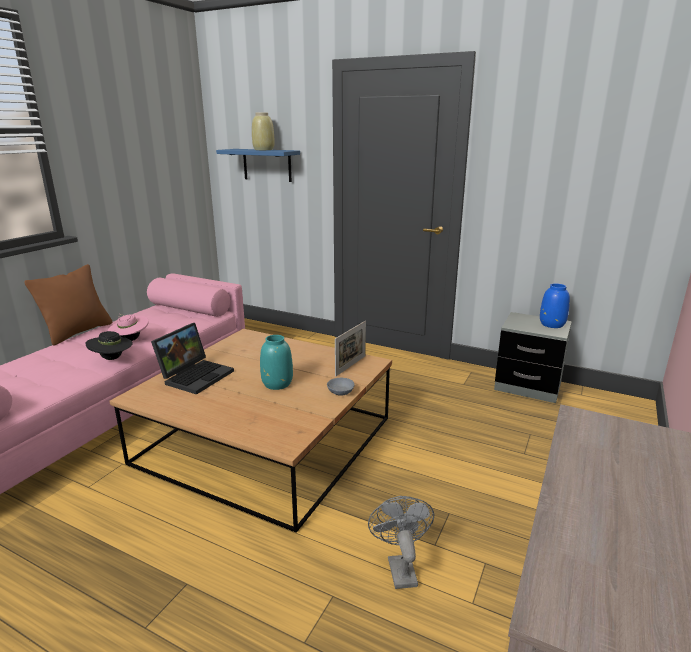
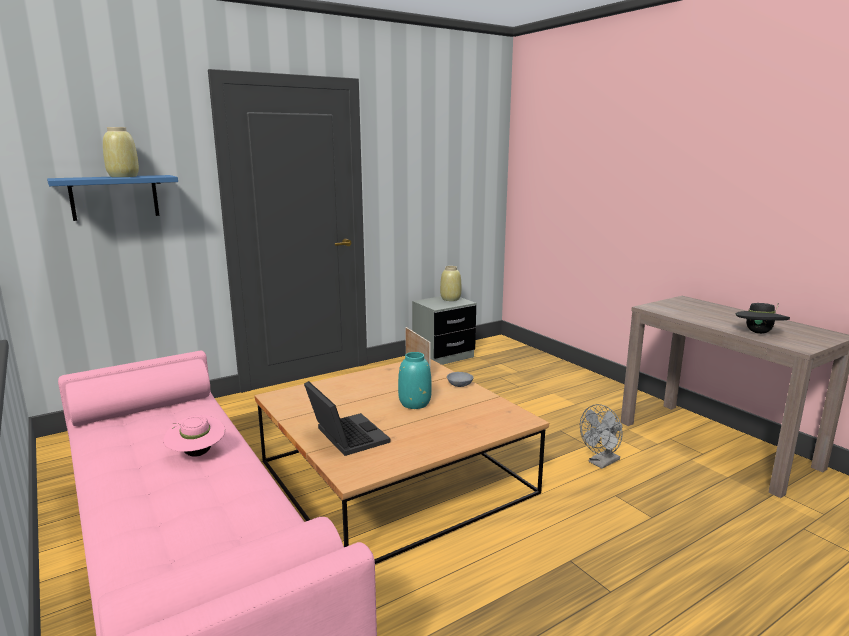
camera: 60 degrees left, 5 degrees down
brown pillow [24,264,112,346] -> none
black hat [85,331,133,360] -> black hat moved to [736,303,790,334]
grey fan [368,496,434,589] -> grey fan turned 60 degrees counterclockwise [580,404,623,469]
blue vase [540,283,570,328] -> beige vase [440,266,461,301]

